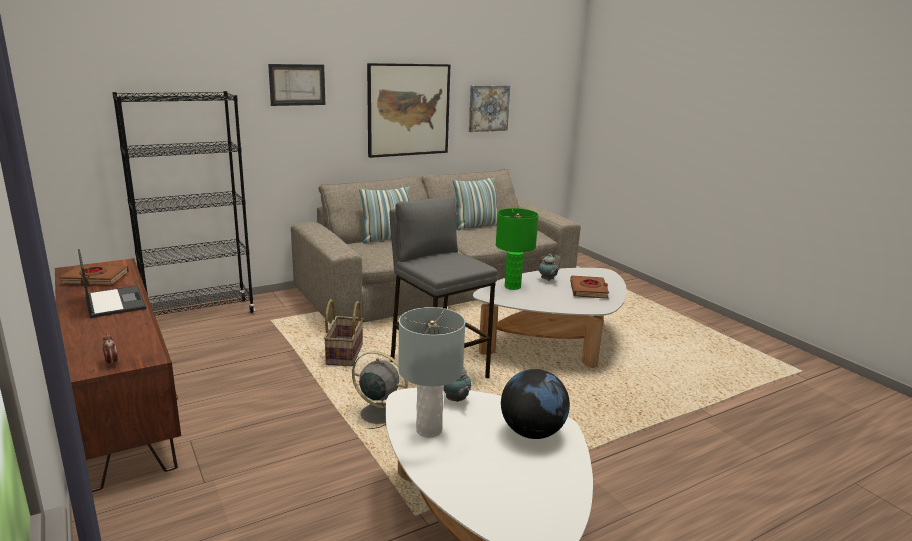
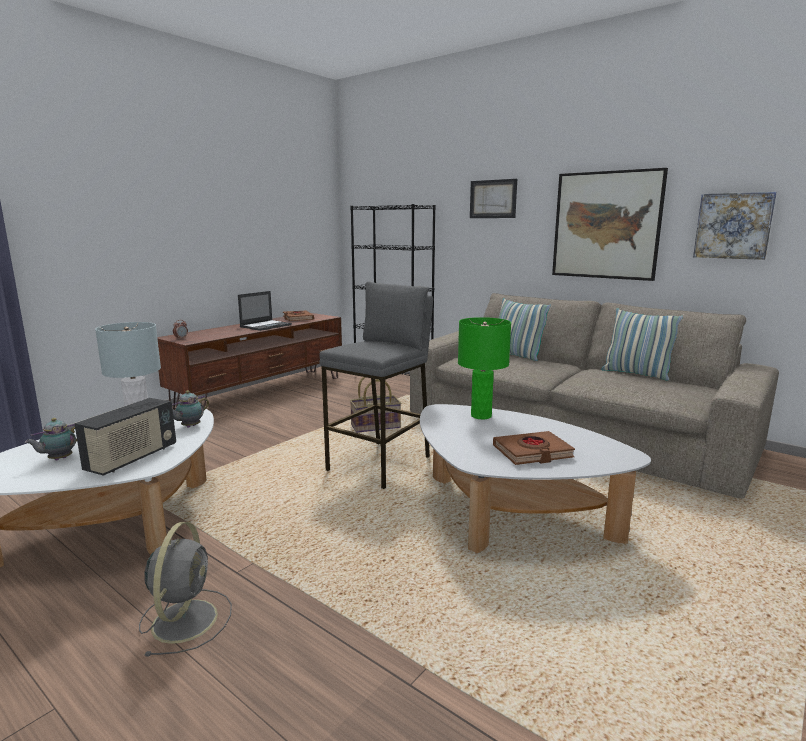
camera: 70 degrees right, 5 degrees down
grey fan [352,351,408,429] -> grey fan moved to [139,522,232,657]
globe [501,369,570,439] -> radio [74,398,176,476]
teapot [539,254,560,281] -> teapot moved to [25,418,77,460]

